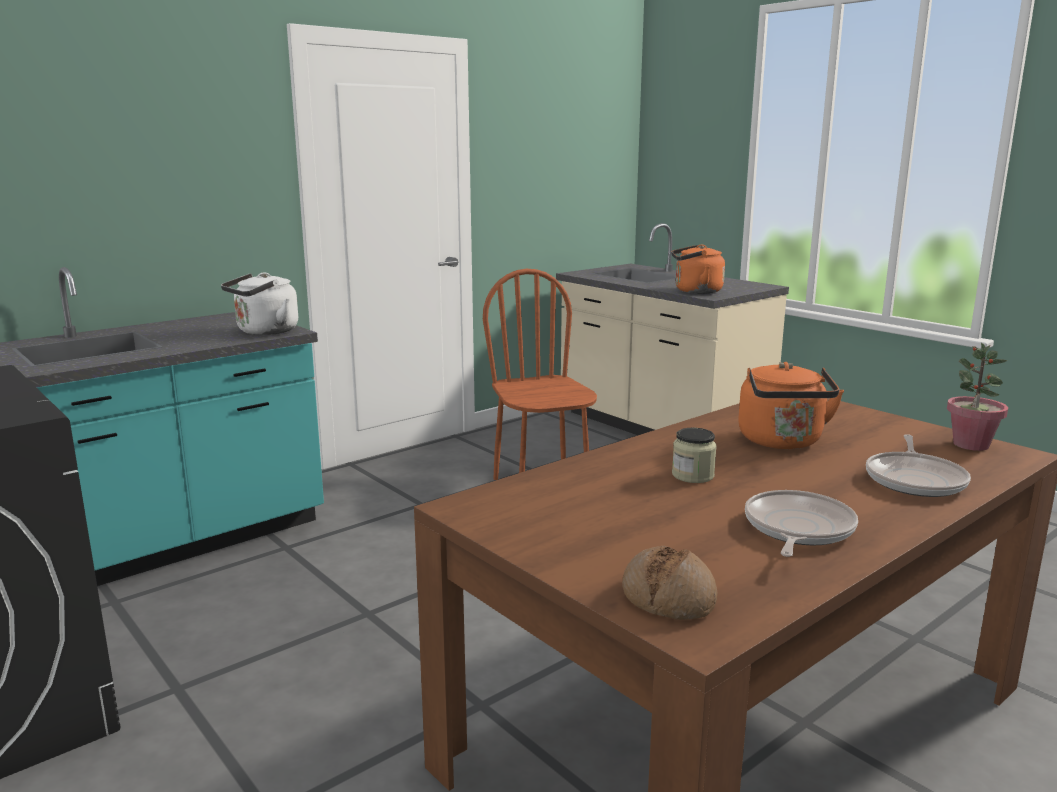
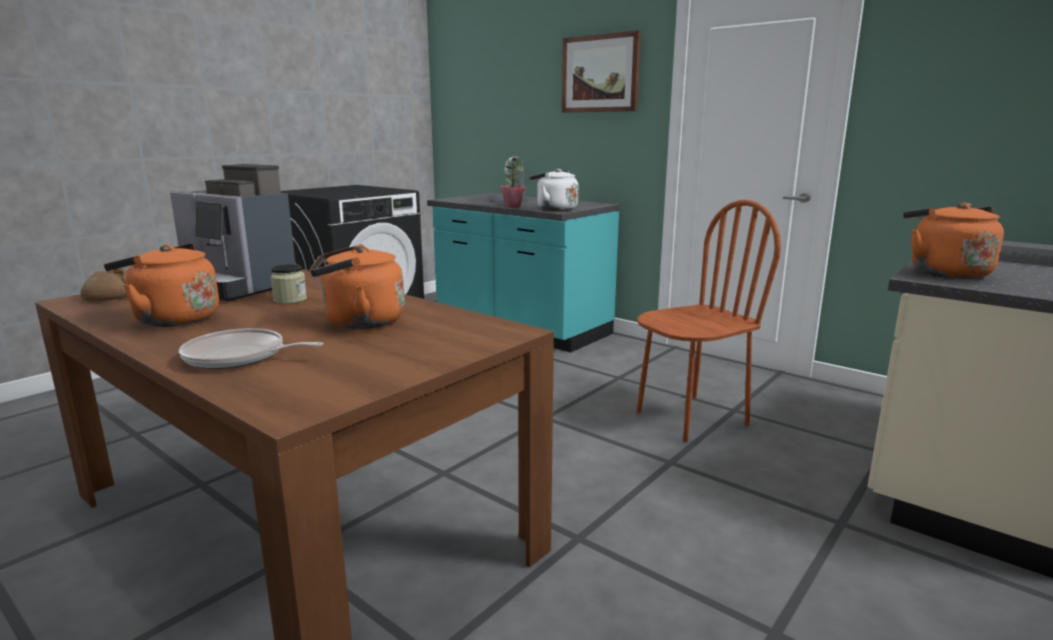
camera: 80 degrees right, 0 degrees up
frying pan [745,490,858,557] -> orange kettle [104,243,219,327]
potted plant [947,343,1008,451] -> potted plant moved to [500,157,525,208]
none -> coffee machine [170,164,295,301]
none -> picture [562,30,641,113]

